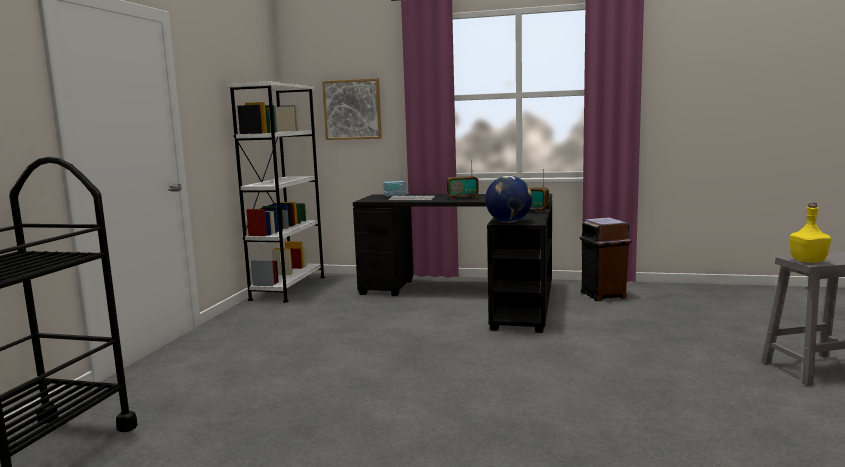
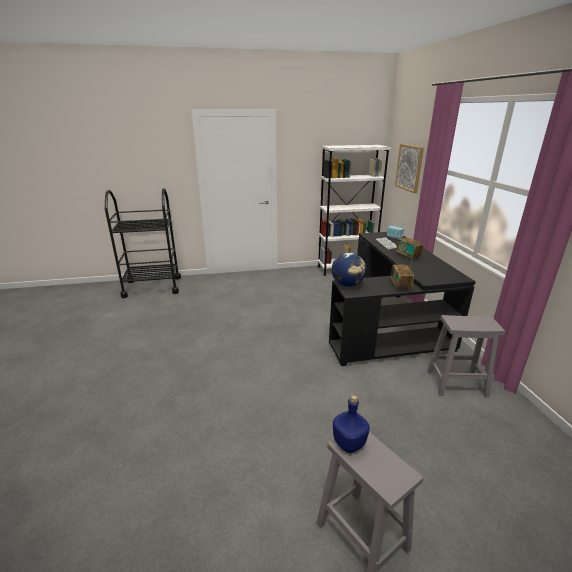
camera: 65 degrees right, 15 degrees up
brown trash can [580,217,632,301] -> grey stool [427,315,505,397]
yellow bottle [790,203,831,263] -> blue bottle [333,395,370,453]

